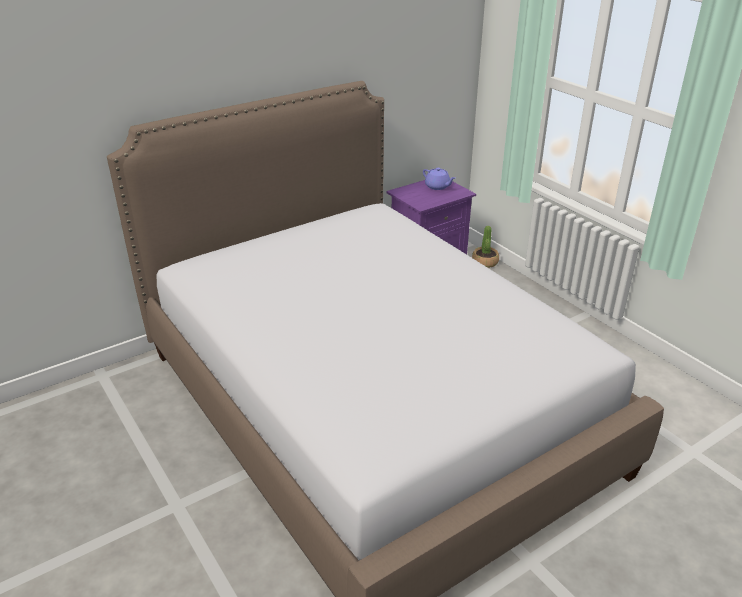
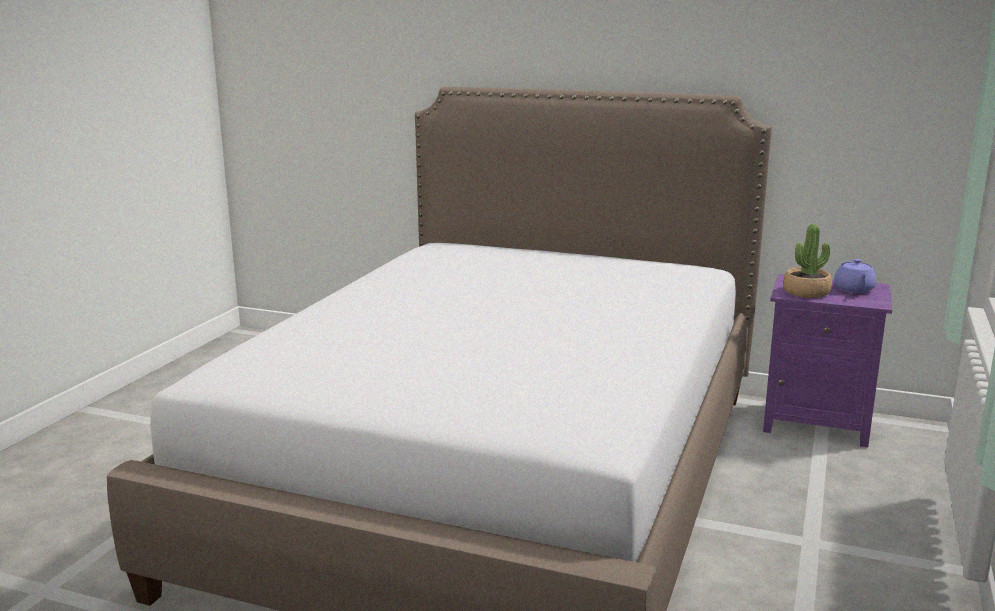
camera: 55 degrees right, 15 degrees down
potted plant [472,226,499,268] -> potted plant moved to [783,224,832,298]

